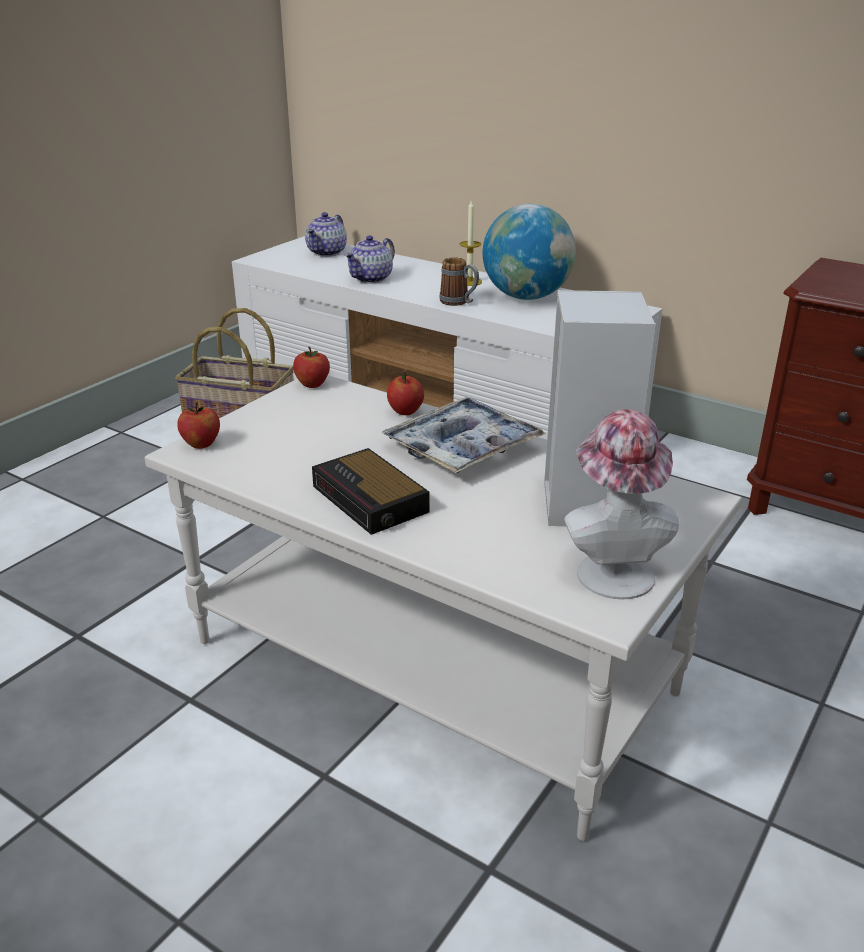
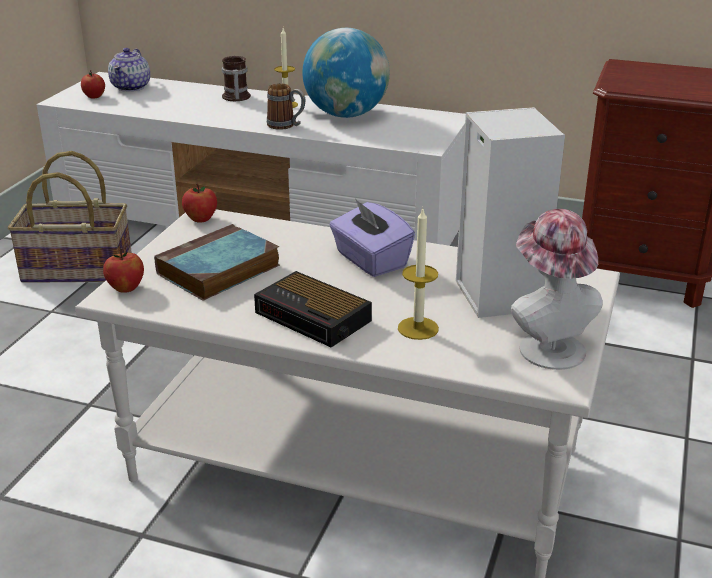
camera: 15 degrees left, 0 degrees up
teapot [345,235,395,283] -> none
tray [382,397,546,473] -> purple tissue box [330,200,415,277]
apple [387,371,424,415] -> apple moved to [81,70,105,99]
none -> book [154,224,280,301]
none -> mug [222,56,251,101]
none -> candle [398,209,439,340]

